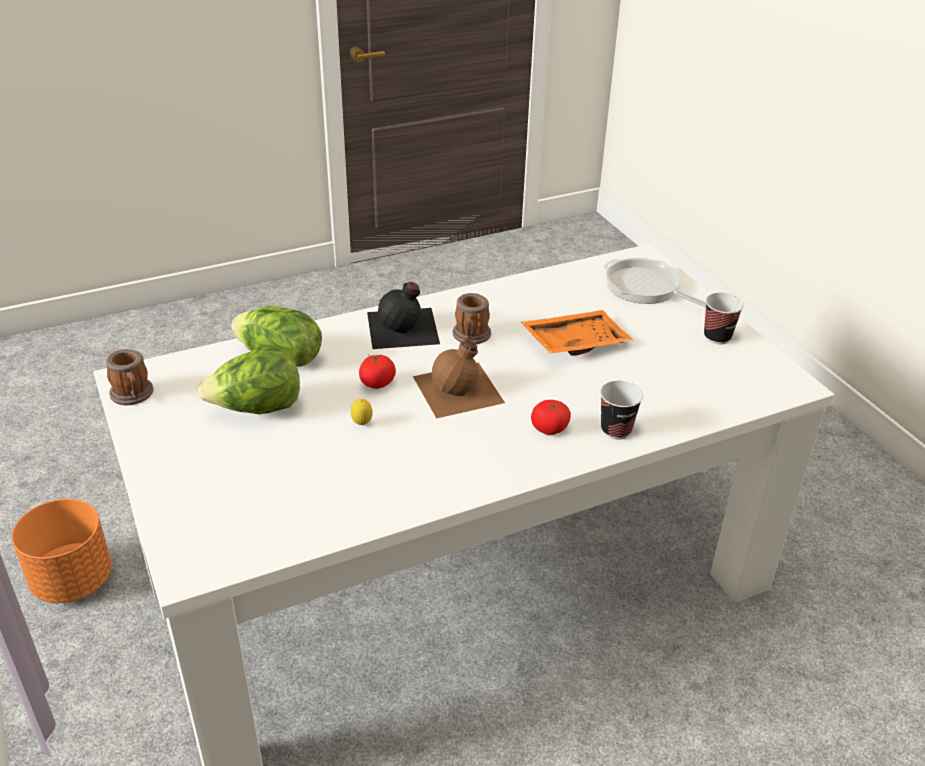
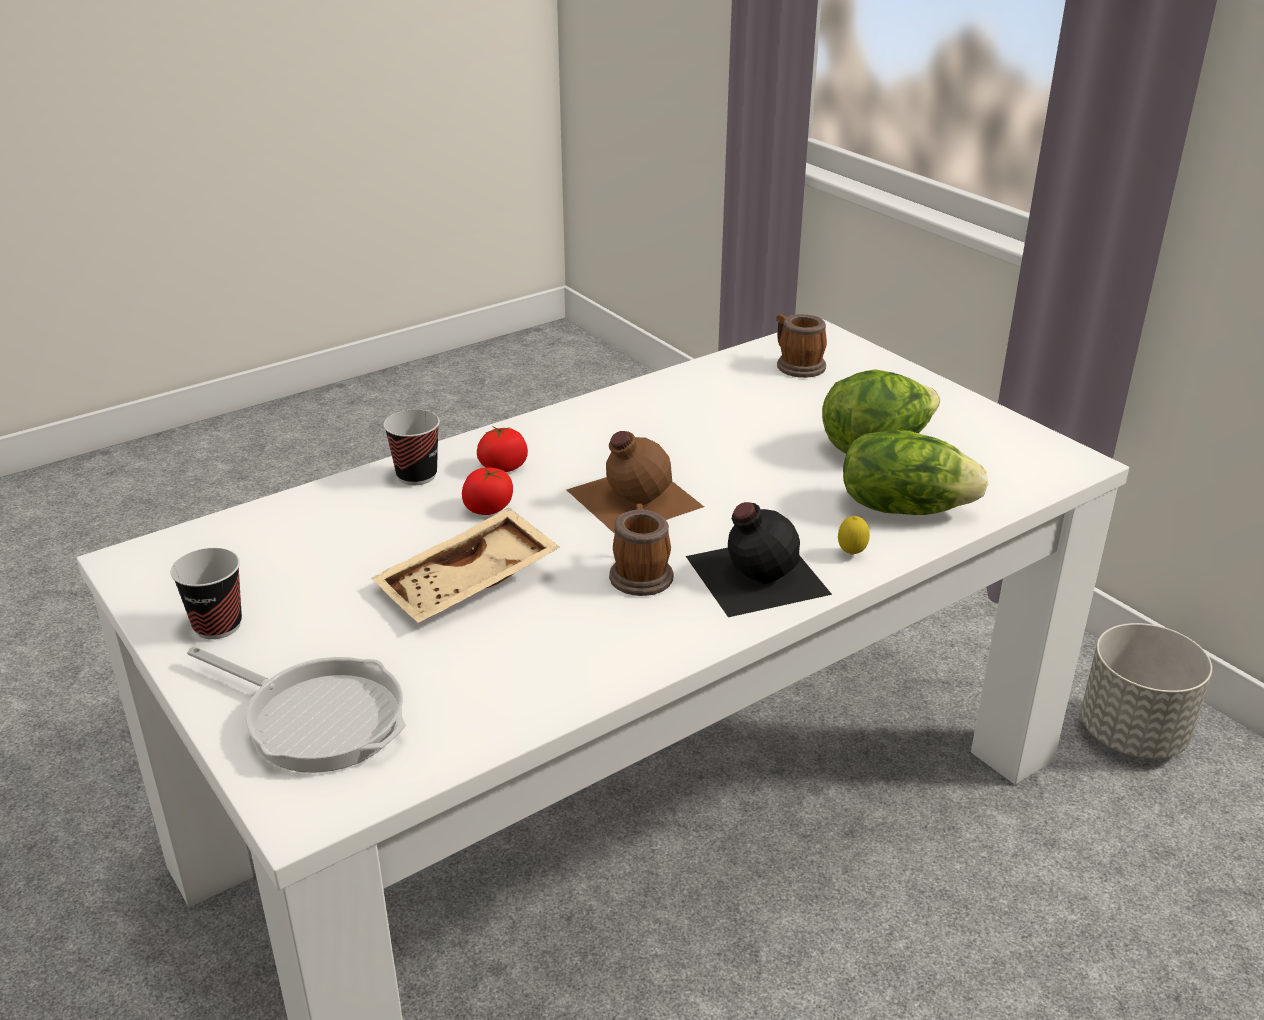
camera: 170 degrees right, 5 degrees down
orange planter [12,499,112,603] -> grey planter [1081,623,1212,759]
mug [106,349,154,405] -> mug moved to [776,314,827,378]
lemon [351,399,373,425] -> lemon moved to [838,516,870,555]
tomato [359,354,396,389] -> tomato moved to [462,467,513,515]
orange tray [521,310,634,356] -> beige tray [371,508,561,623]

